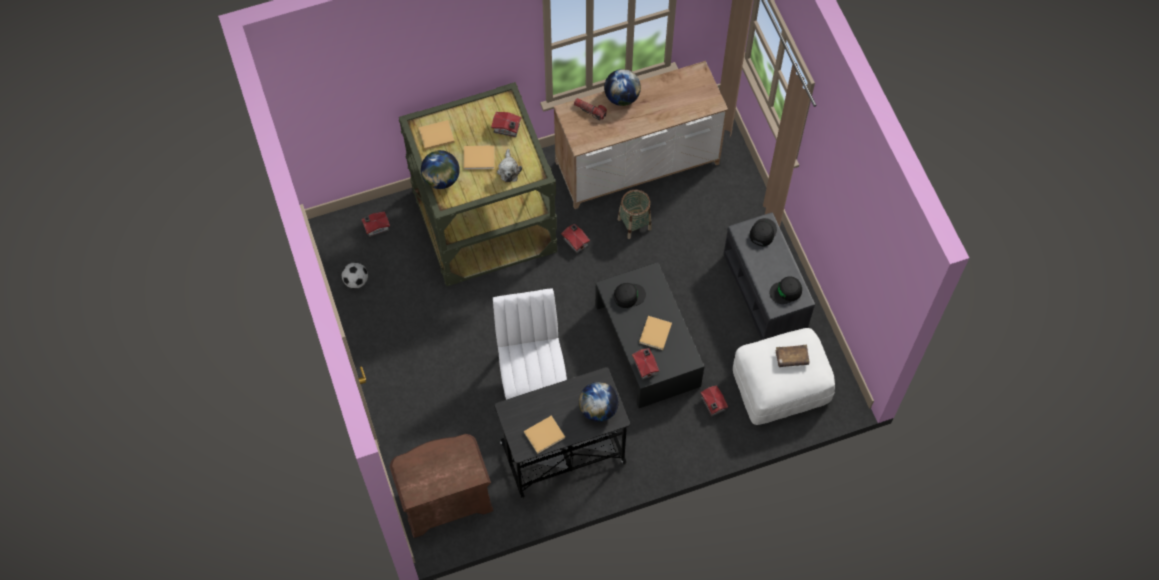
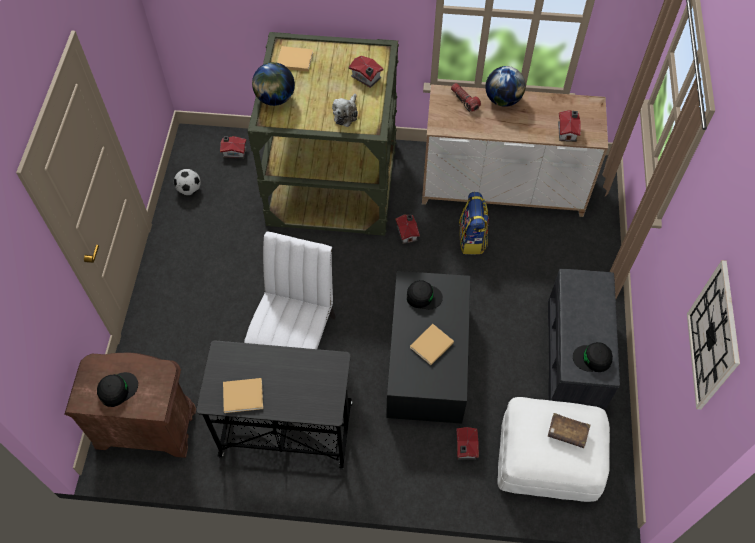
camera: 25 degrees right, 5 degrees down
beige book [464,145,495,170] -> none
globe [579,382,619,422] -> none
basket [618,190,652,239] -> backpack [459,192,489,254]
toy house [632,348,659,380] -> toy house moved to [558,110,580,142]
black cap [750,218,777,247] -> black cap moved to [97,372,138,407]
none -> wall clock [687,260,740,410]

